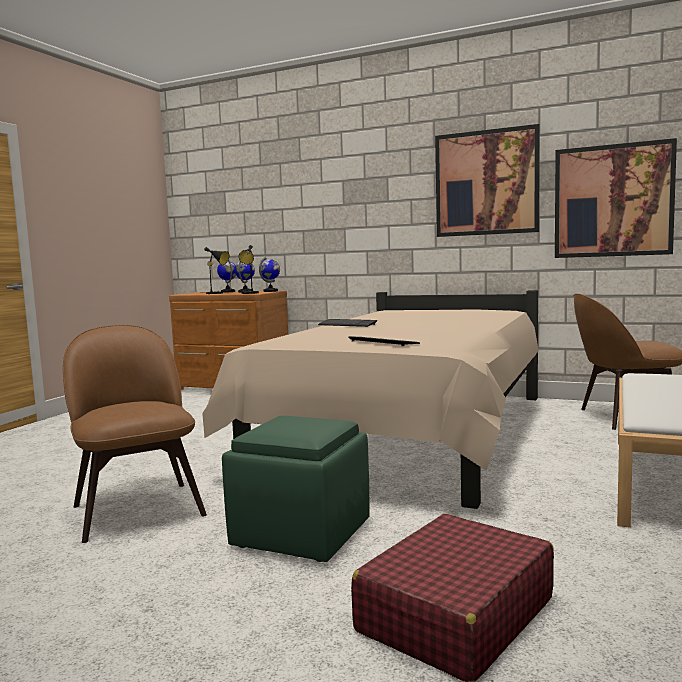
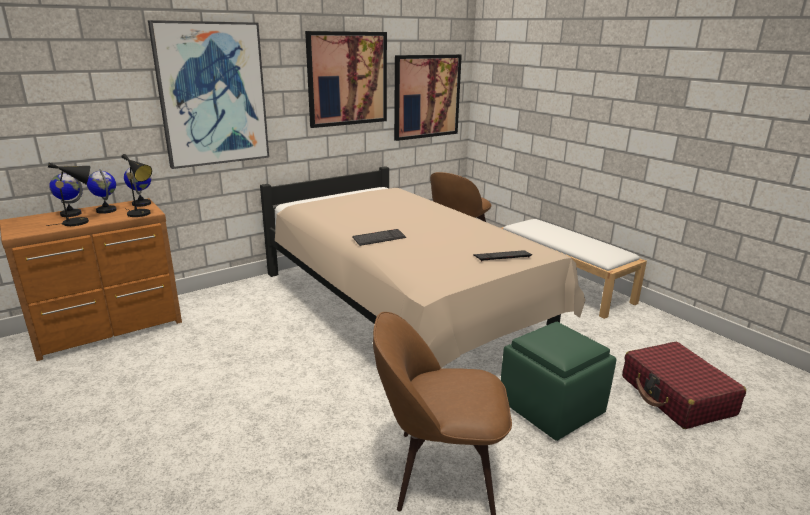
camera: 60 degrees left, 15 degrees up
none -> picture [148,20,269,169]

